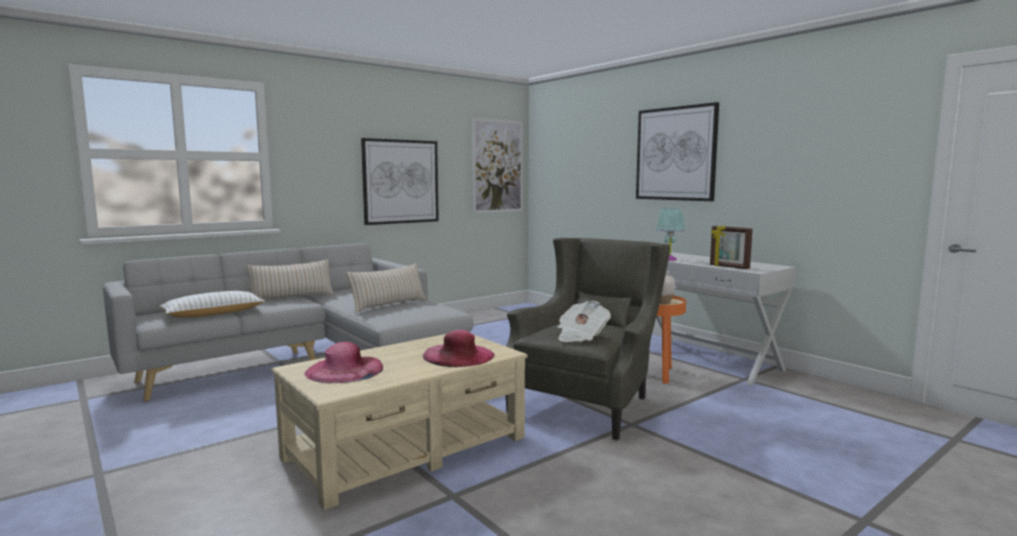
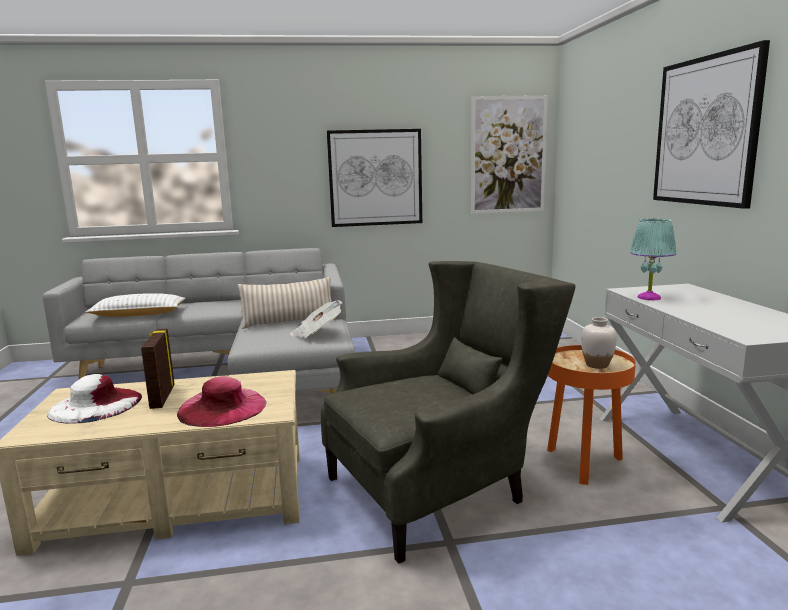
camera: 30 degrees right, 5 degrees up
beige pillow [246,259,334,299] -> none
pink hat [304,342,383,383] -> white hat [47,374,142,424]
newspaper [558,301,611,342] -> newspaper moved to [290,300,343,338]
picture frame [710,226,753,269] -> picture frame moved to [141,329,175,409]

